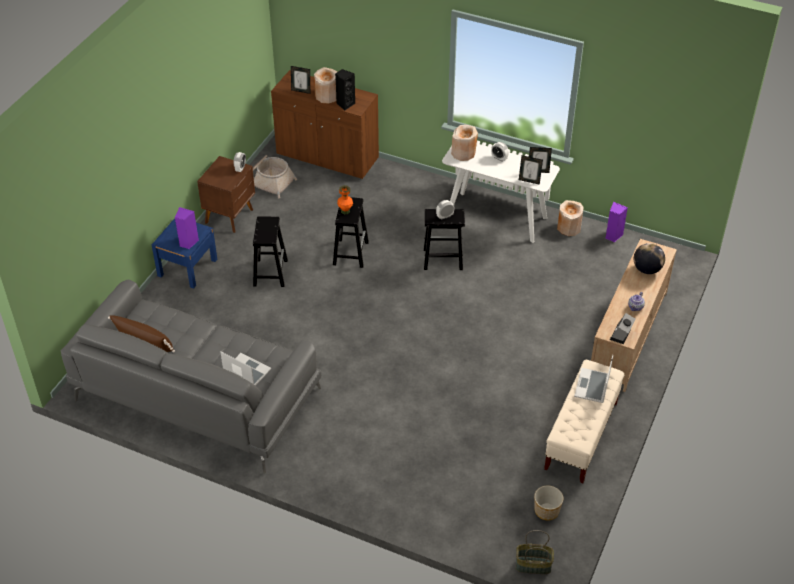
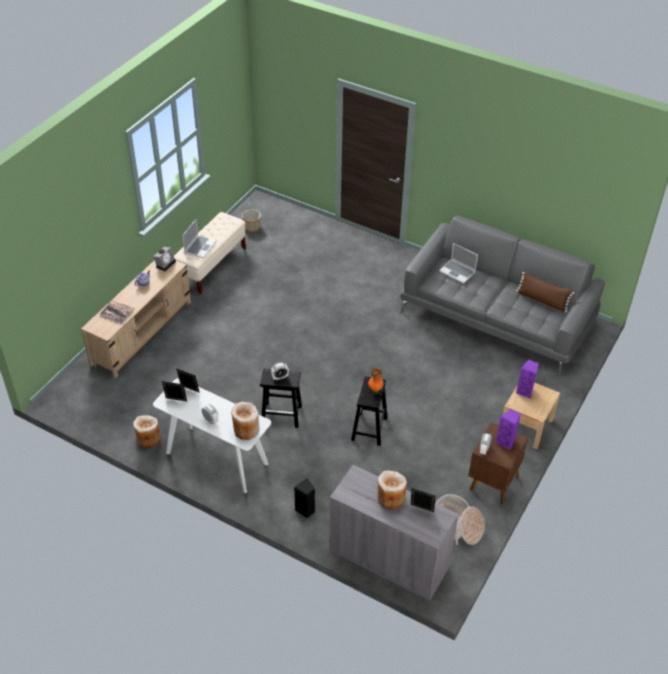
camera: 175 degrees left, 0 degrees up
blue nightstand [152,218,217,289] -> beige nightstand [503,382,560,449]
black stool [253,216,288,287] -> none
brown cabinet [271,70,379,179] -> grey cabinet [329,465,459,601]
black speaker [335,69,355,110] -> black speaker moved to [294,478,315,518]
basket [516,530,554,574] -> none
purple speaker [605,202,628,242] -> purple speaker moved to [495,409,521,450]
globe [634,243,665,274] -> book [99,301,135,324]

